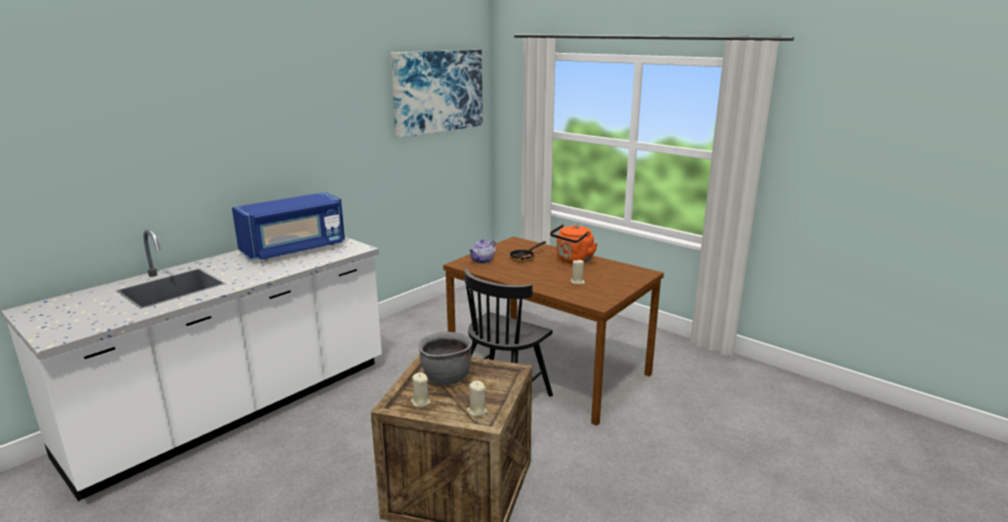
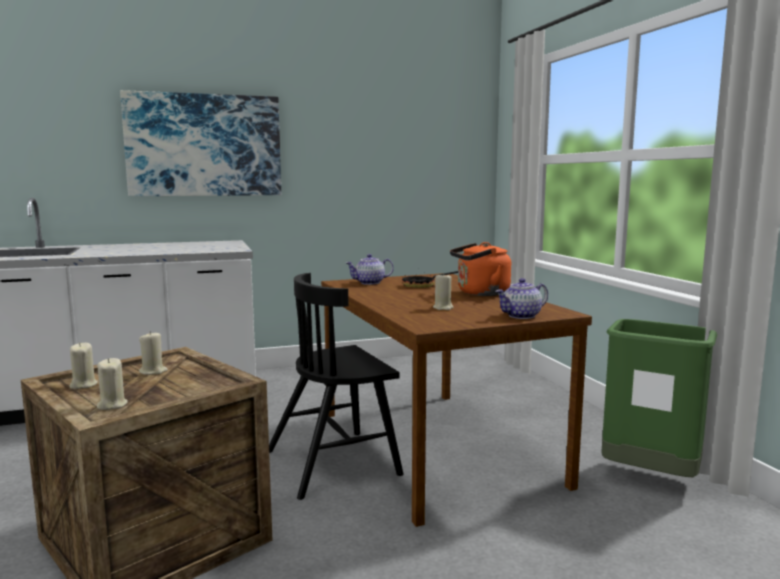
camera: 30 degrees right, 10 degrees down
blue microwave [232,192,345,260] -> none
picture [390,50,483,138] -> picture moved to [120,90,281,196]
grey cooking pot [418,332,472,385] -> beige candle [139,331,168,375]
none -> teapot [495,278,548,319]
none -> green trash can [601,319,717,477]

